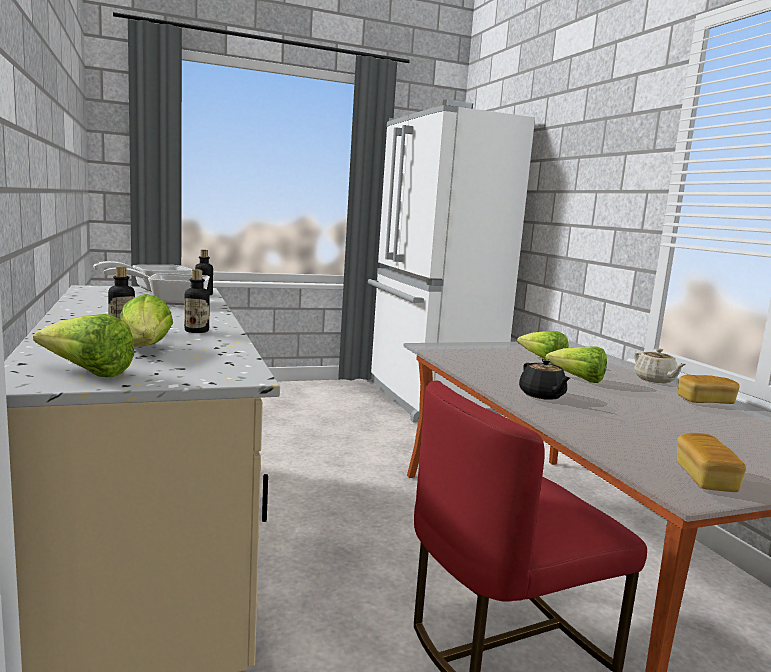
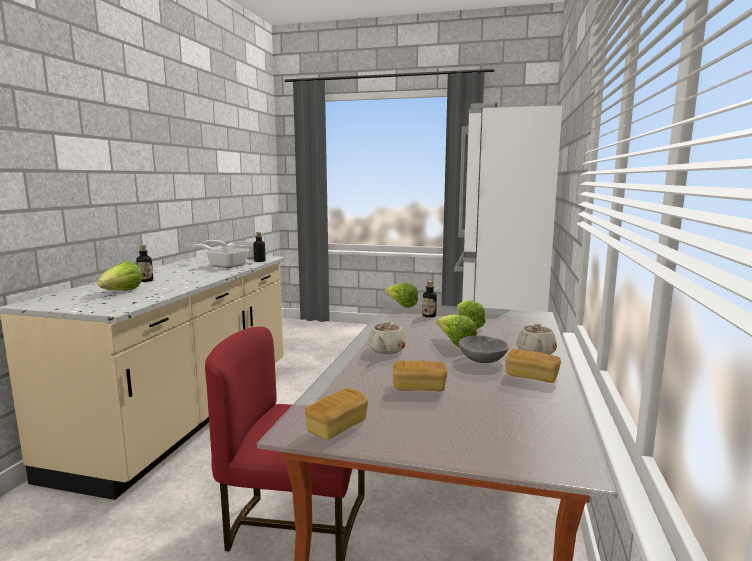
camera: 35 degrees right, 0 degrees up
lettuce [33,314,134,377] -> lettuce moved to [384,283,418,308]
bottle [184,269,210,333] -> bottle moved to [423,281,437,318]
black teapot [519,359,570,400] -> beige teapot [368,321,406,354]
none -> bread [393,360,448,391]
none -> grey bowl [459,336,509,363]

